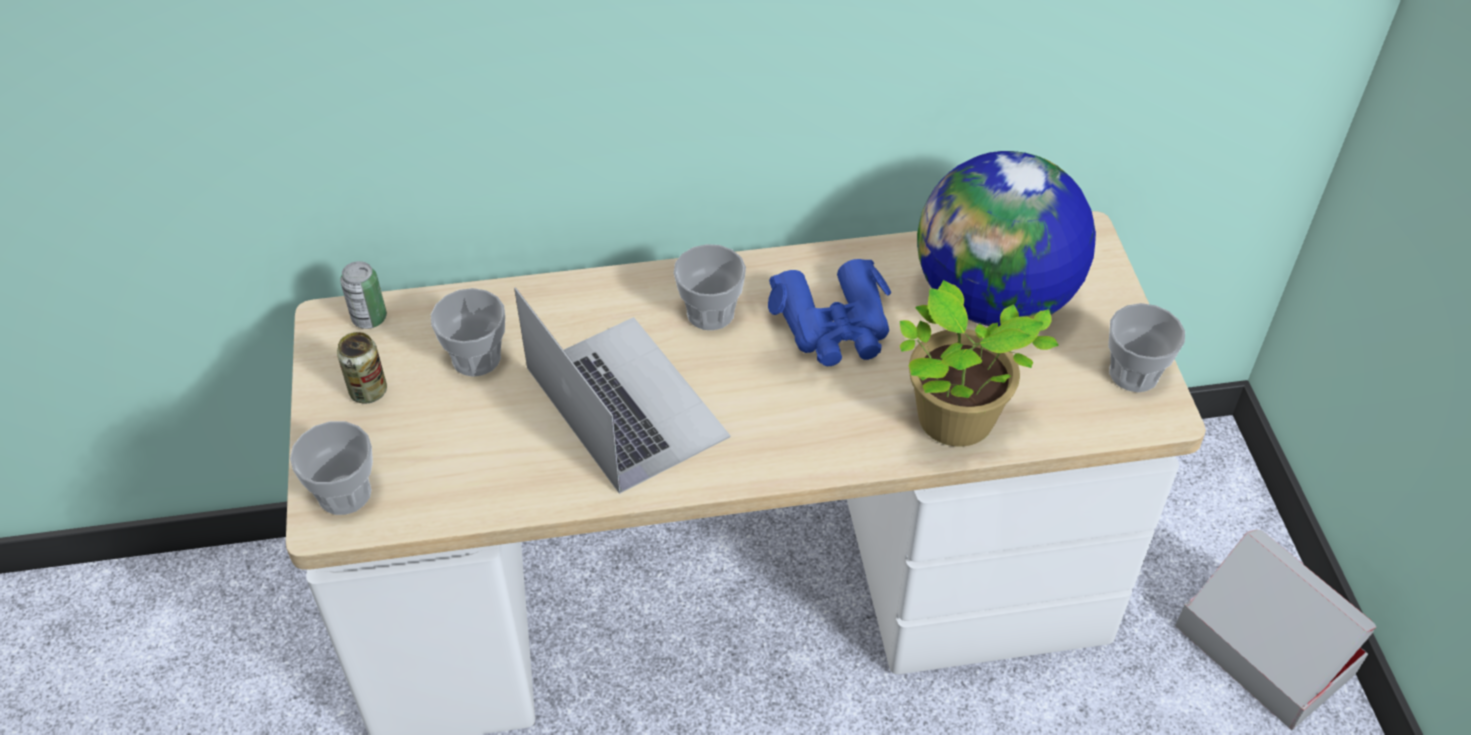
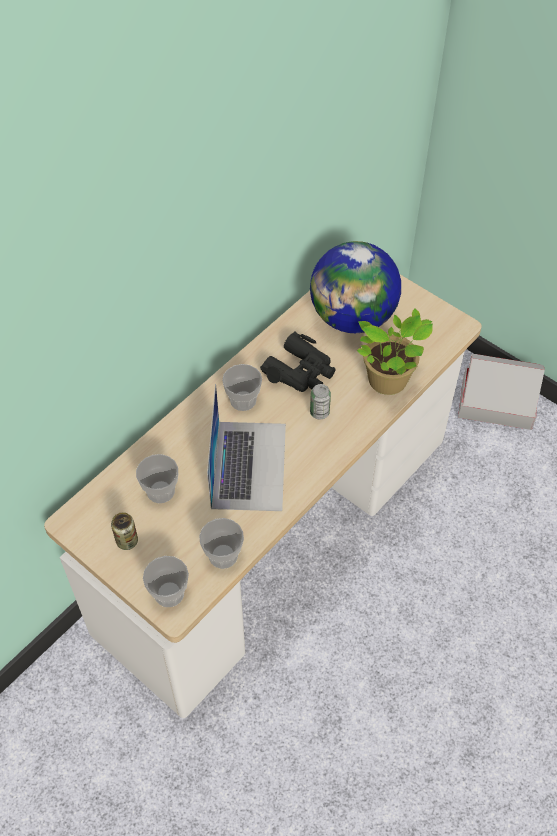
camera: 40 degrees left, 5 degrees up
can [340,261,387,329] -> can moved to [310,384,331,419]
laptop [514,287,731,494] -> laptop turned 75 degrees clockwise [207,384,286,511]
blue binoculars [768,259,891,366] -> black binoculars [260,332,336,392]
cup [1108,303,1185,392] -> cup moved to [199,518,244,569]

